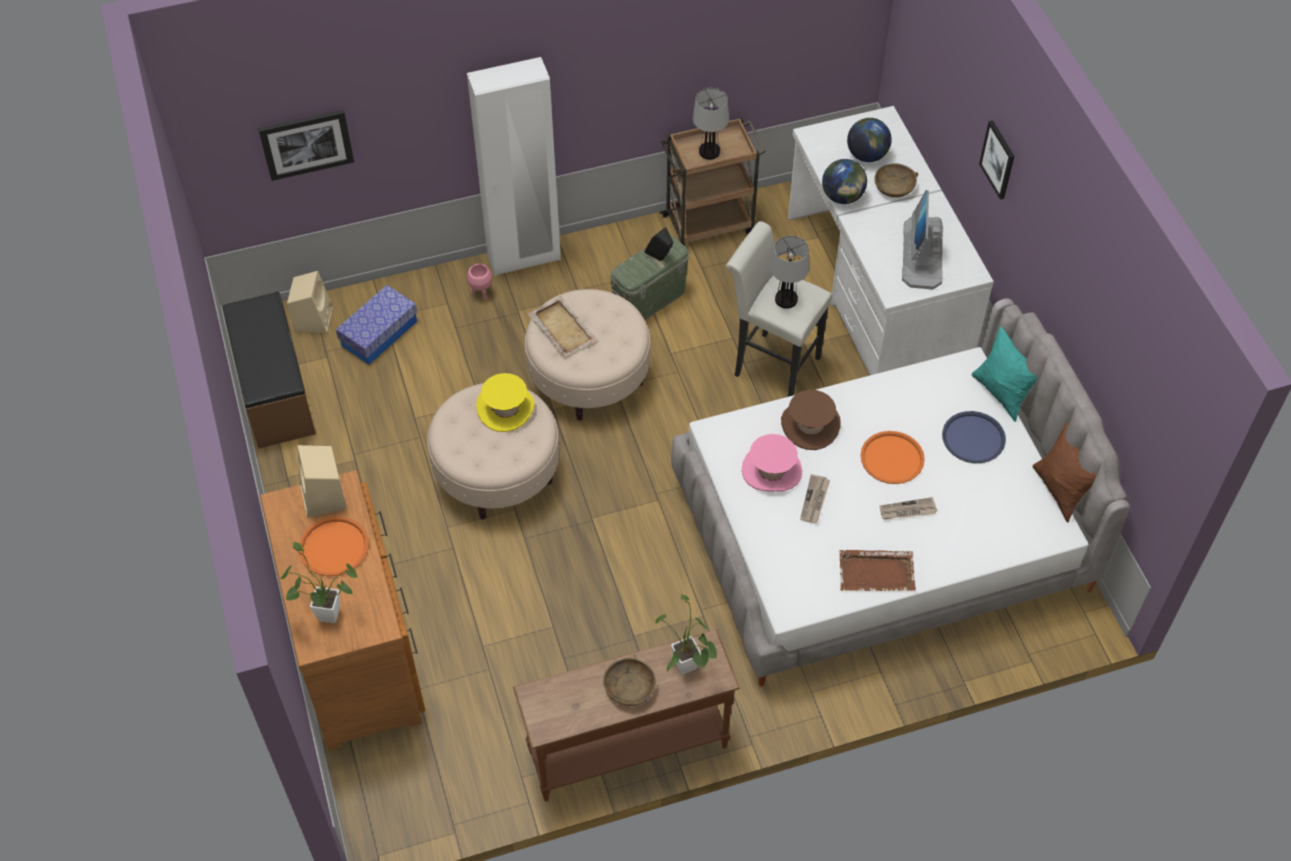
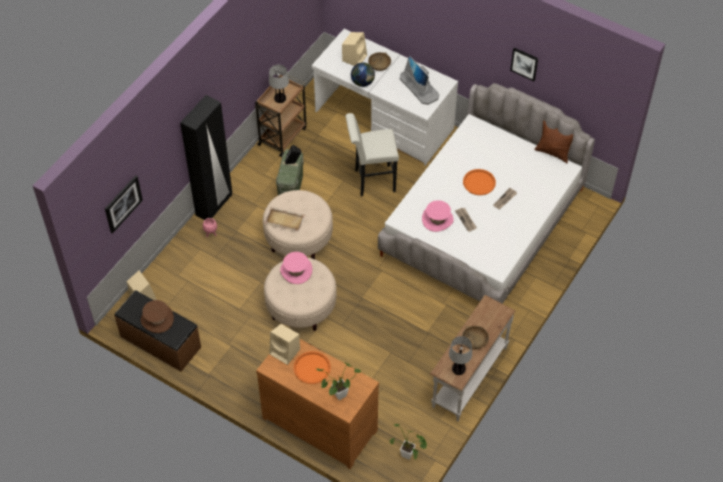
camera: 40 degrees left, 0 degrees up
storage box [336,285,417,365] -> none
white wardrobe [467,57,561,276] -> black wardrobe [180,95,232,220]
yellow hat [476,373,535,432] -> pink hat [280,252,312,284]
brown console table [513,629,740,802] -> white console table [430,295,516,422]
potted plant [655,594,717,675] -> potted plant moved to [390,424,427,460]
table lamp [770,236,809,309] -> table lamp moved to [449,336,472,375]
brown hat [781,390,840,450] -> brown hat moved to [141,300,174,333]
brown tray [839,550,916,591] -> none
globe [847,118,892,162] -> beige speaker [342,32,367,66]
blue tray [942,411,1006,463] -> none
turquoise pillow [971,326,1038,422] -> none
picture [979,120,1015,200] -> picture moved to [510,48,538,81]

